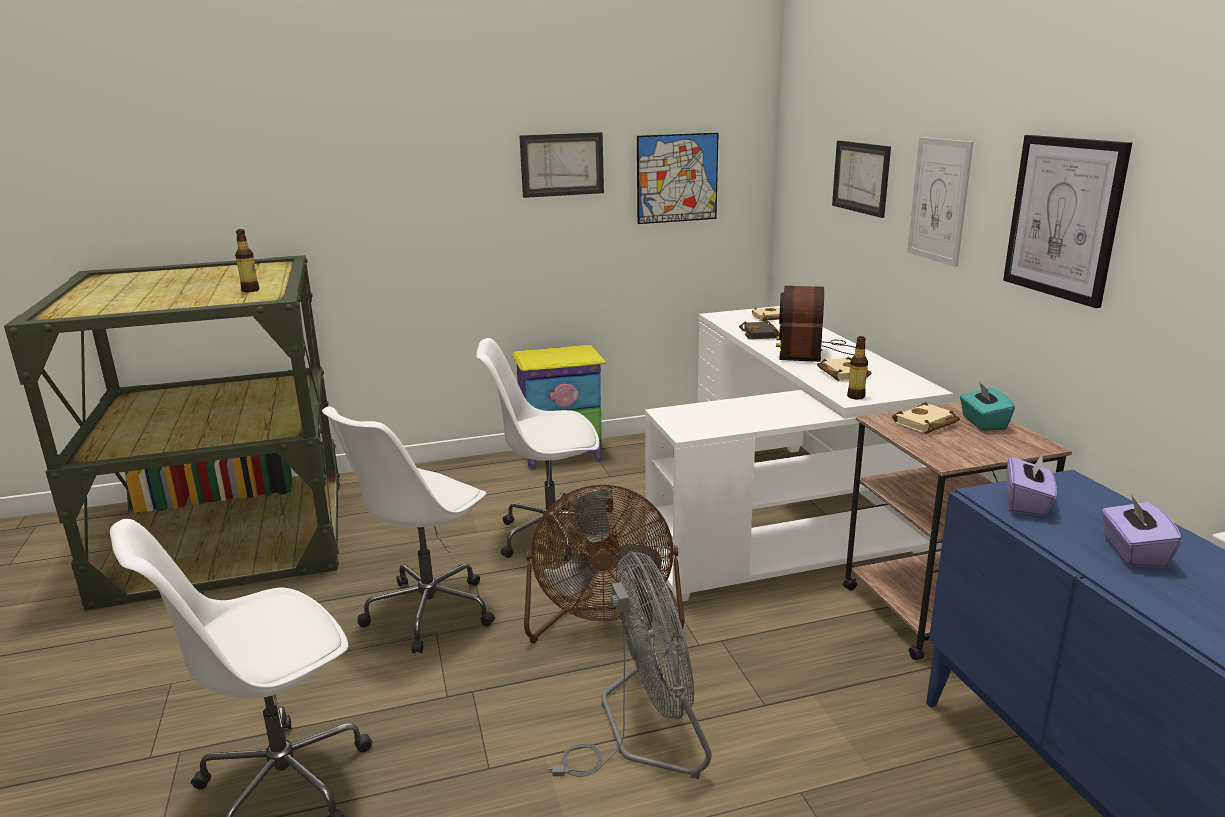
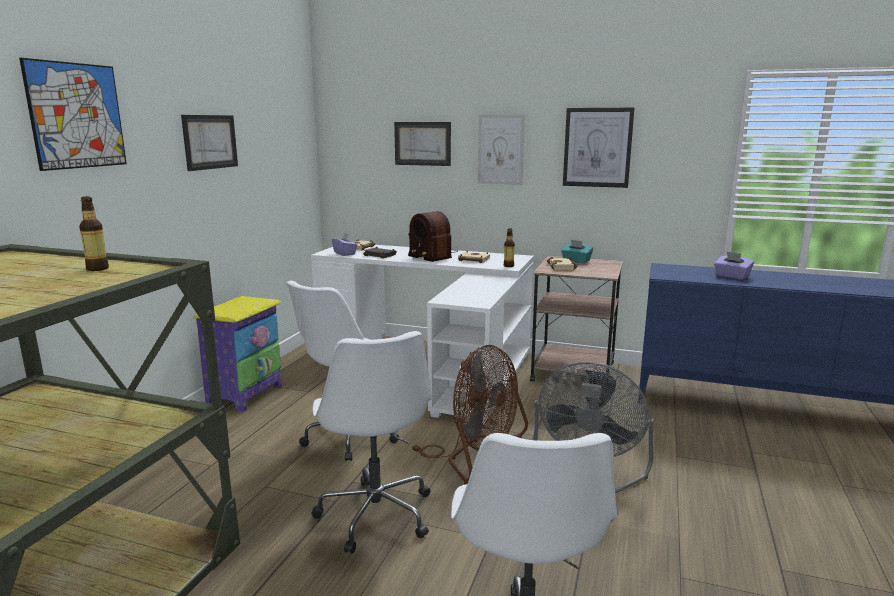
camera: 55 degrees left, 5 degrees down
picture [637,133,719,224] -> picture moved to [19,58,127,171]
purple tissue box [1006,453,1057,517] -> purple tissue box moved to [332,233,357,256]

